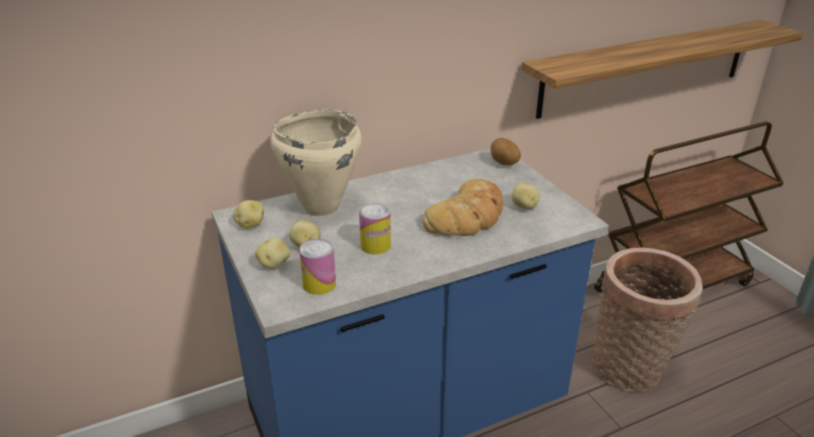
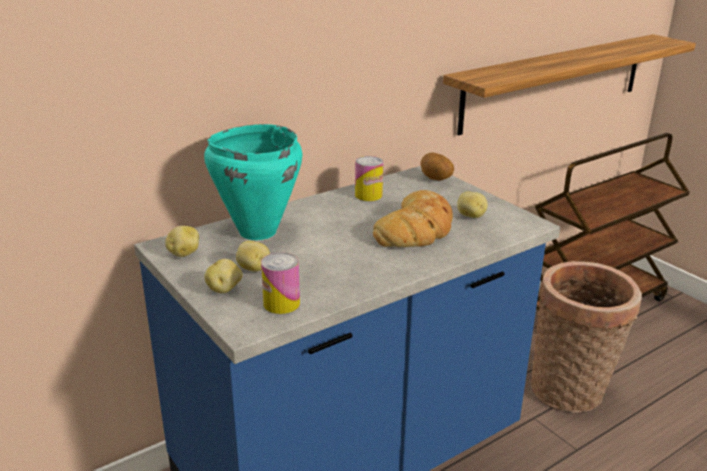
camera: 10 degrees left, 5 degrees down
beige cooking pot [271,110,362,217] -> turquoise cooking pot [204,124,302,240]
can [359,203,391,254] -> can moved to [355,156,383,201]

